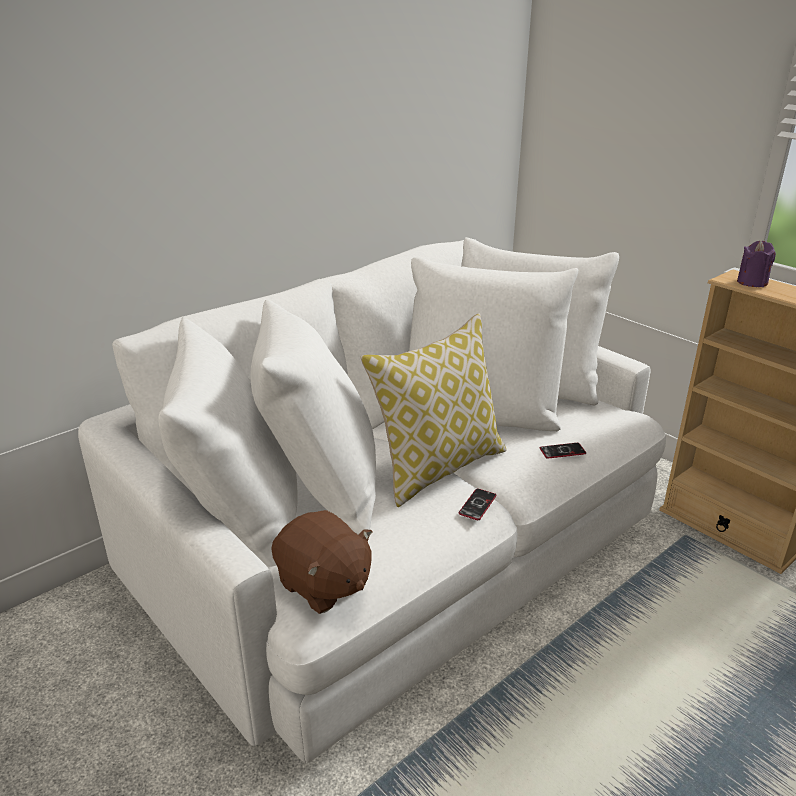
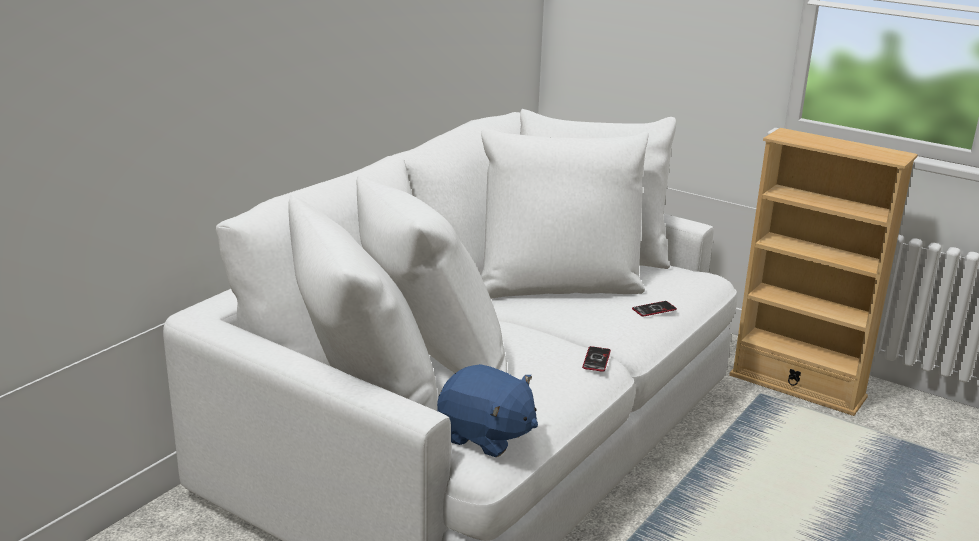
camera: 15 degrees left, 5 degrees down
brown plush toy [271,510,373,614] -> blue plush toy [437,364,538,457]
pillow [360,313,507,507] -> none
purple candle [737,241,776,287] -> none

